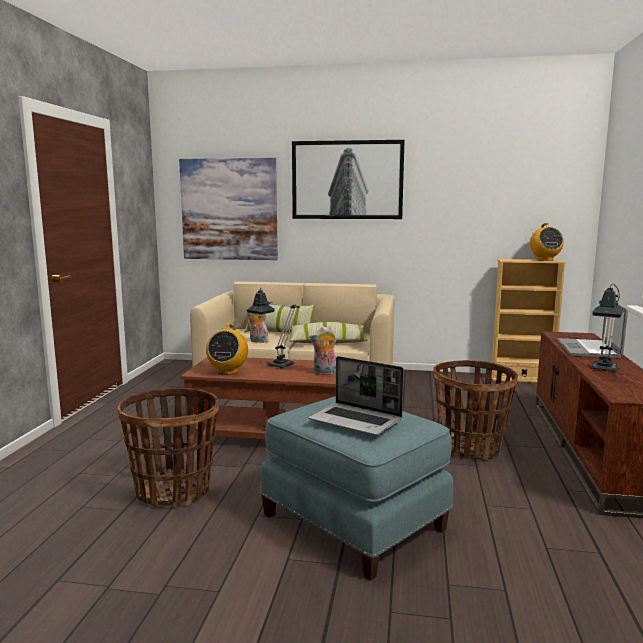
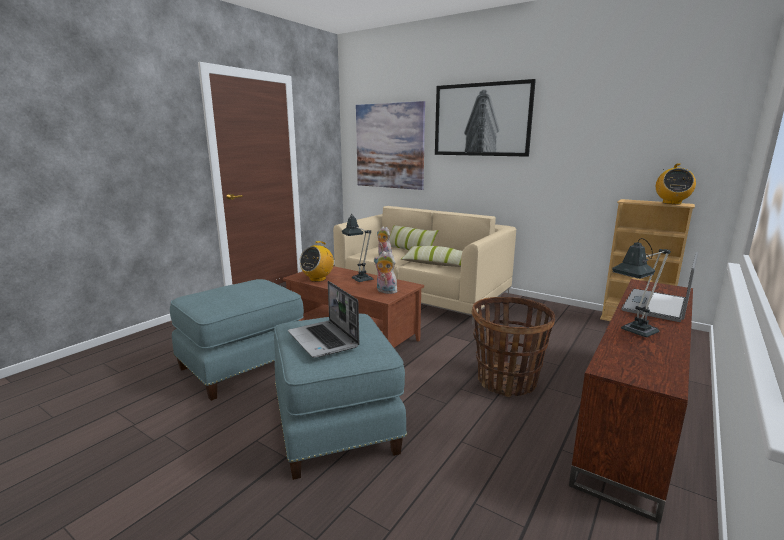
camera: 25 degrees right, 5 degrees up
basket [118,387,219,507] -> blue ottoman [170,279,304,401]

